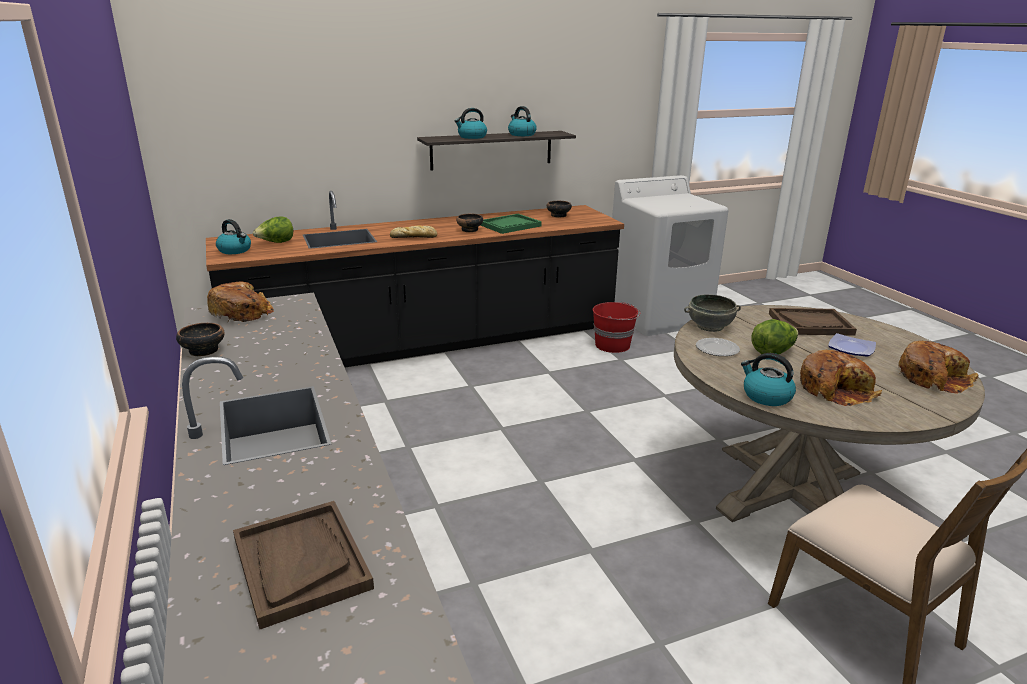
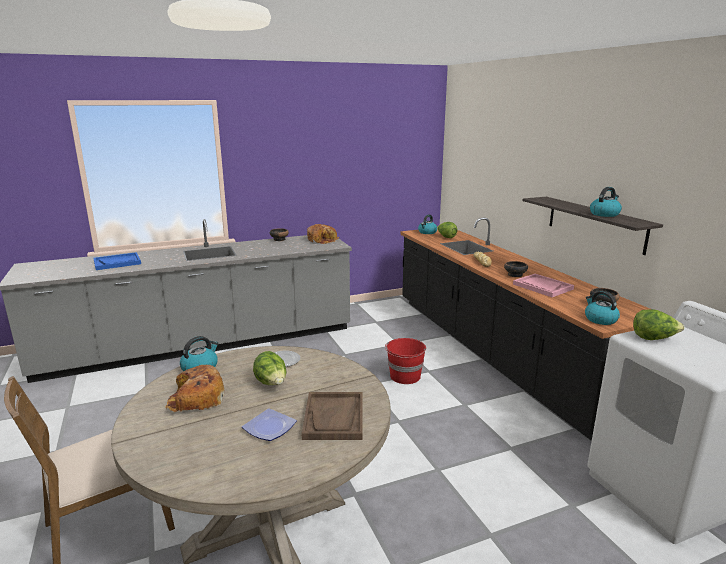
camera: 90 degrees right, 5 degrees down
brown tray [233,501,374,629] -> blue tray [93,252,141,270]
kettle [455,108,487,139] -> kettle moved to [585,291,620,325]
green tray [480,214,542,234] -> pink tray [513,274,574,297]
red bucket [593,301,640,353] -> red bucket moved to [385,338,426,384]
grey bowl [684,294,741,332] -> none
bread [898,341,978,394] -> none
none -> lettuce [633,309,684,340]

